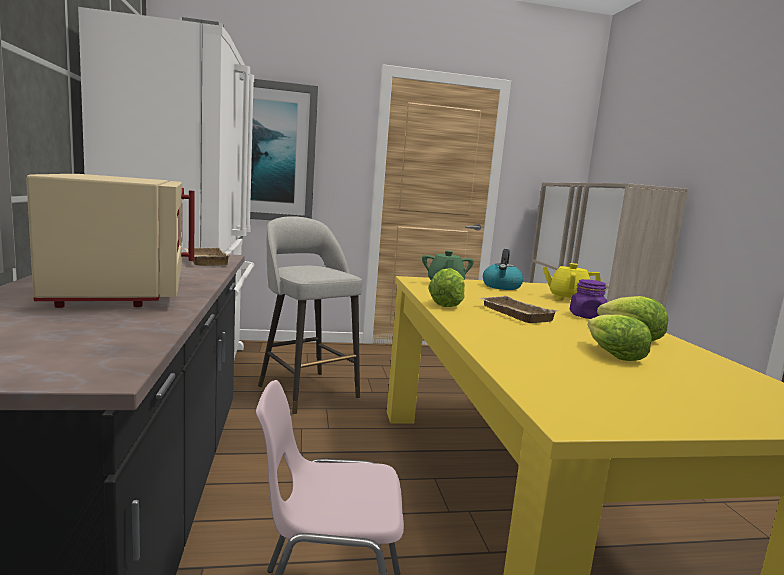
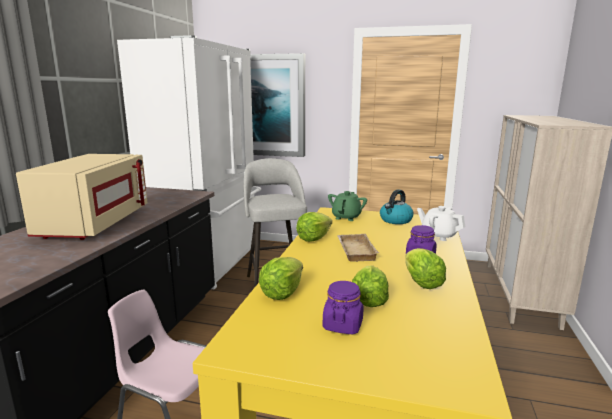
camera: 25 degrees right, 5 degrees up
beige tray [184,247,231,266] -> none
yellow teapot [542,263,601,300] -> white teapot [417,206,465,241]
none -> lettuce [259,257,303,300]
none -> purple jar [322,281,364,335]

